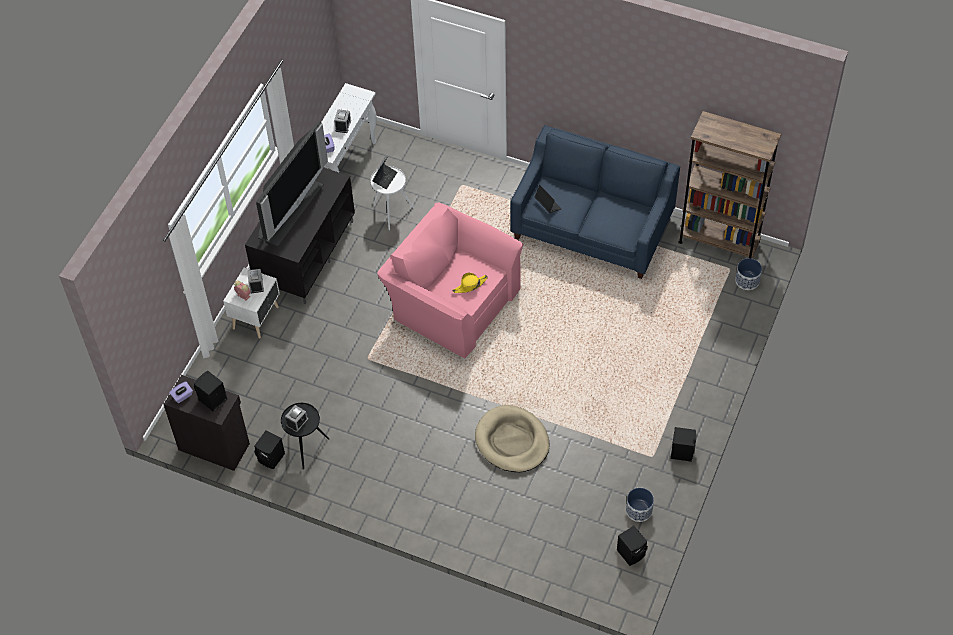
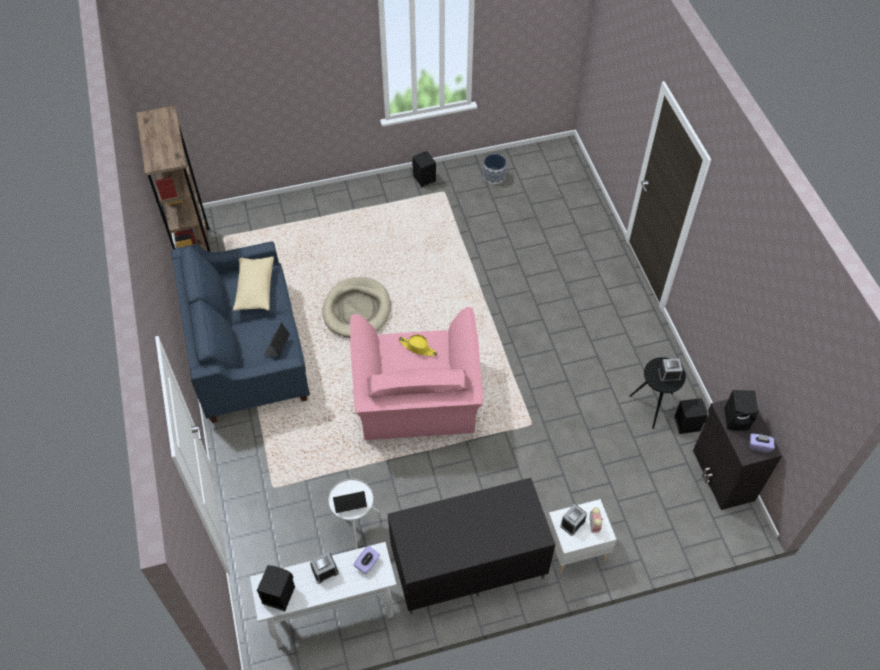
camera: 130 degrees left, 0 degrees up
television [256,121,328,246] -> none
beige dog bed [475,405,550,472] -> beige dog bed moved to [322,277,391,338]
black speaker [617,526,648,566] -> black speaker moved to [257,565,295,611]
planter [735,258,762,290] -> none
none -> beige pillow [233,257,274,311]

